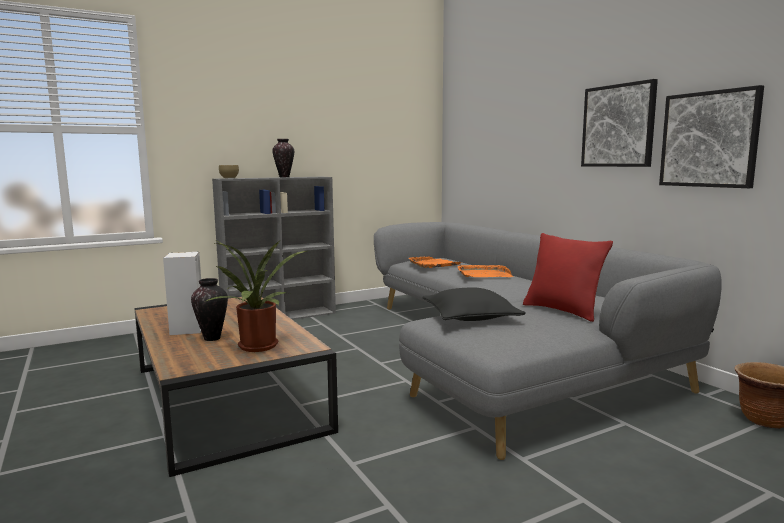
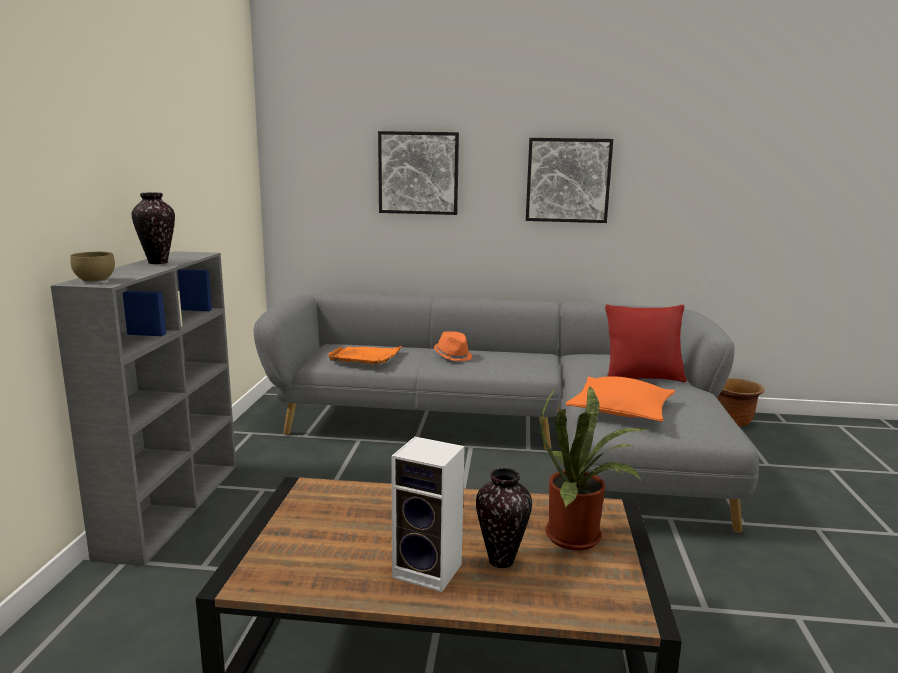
camera: 55 degrees left, 5 degrees up
black pillow [422,287,526,321] -> orange pillow [566,376,675,422]
orange tray [458,264,513,277] -> orange hat [434,331,472,361]
picture [659,85,764,188] -> picture moved to [378,131,459,215]

